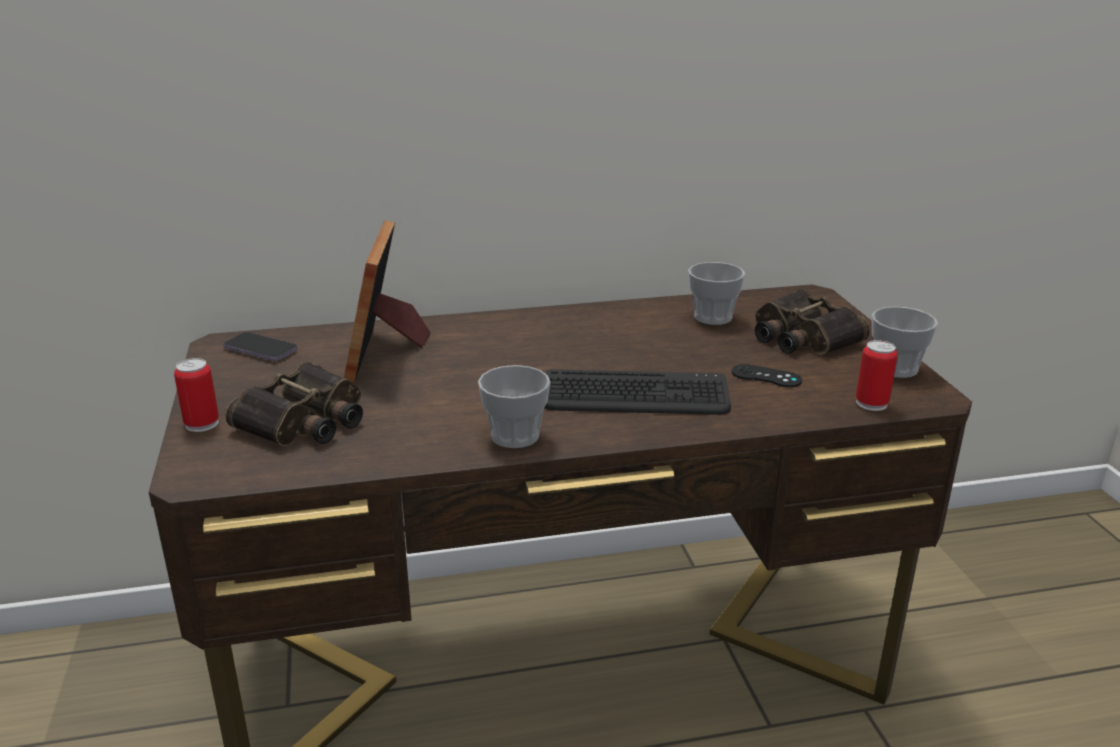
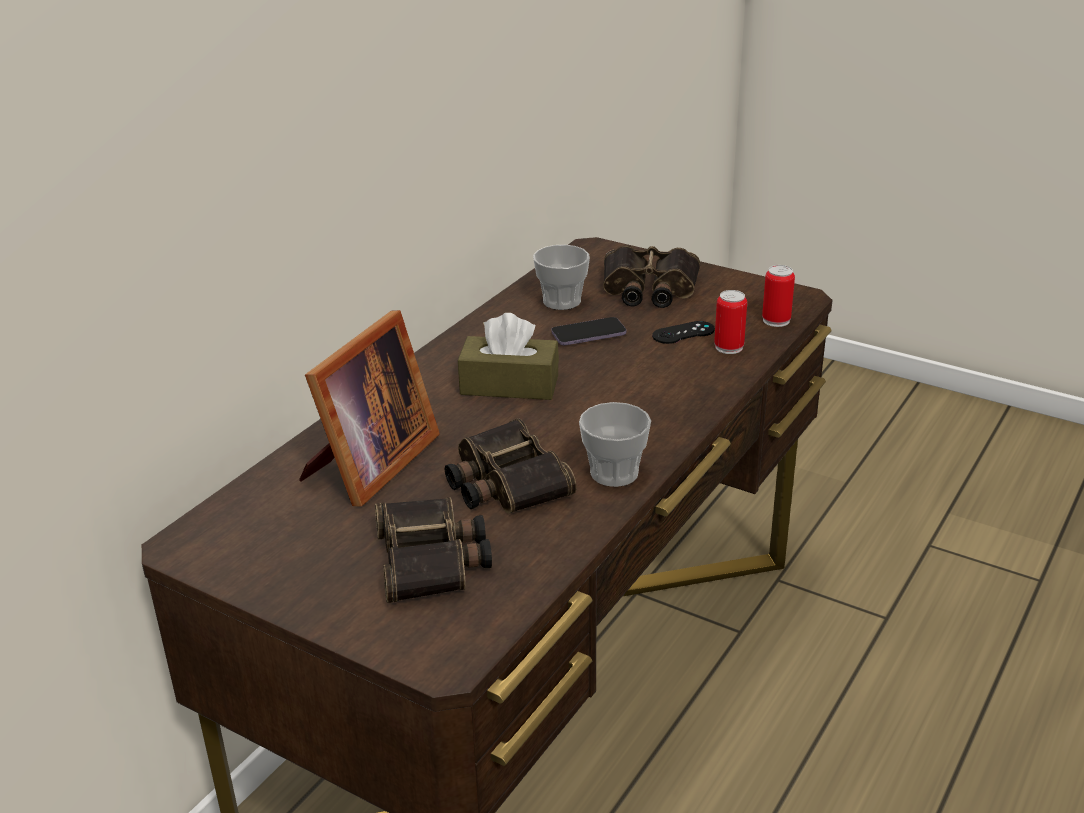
camera: 45 degrees left, 5 degrees up
can [174,358,219,432] -> can moved to [714,290,747,354]
phone [223,332,298,361] -> phone moved to [551,317,626,345]
picture frame [344,220,431,383] -> picture frame turned 105 degrees counterclockwise [299,310,440,507]
keyboard [545,369,731,415] -> none
cup [872,307,938,378] -> none
none -> binoculars [445,418,576,514]
none -> brown tissue box [458,313,559,400]

